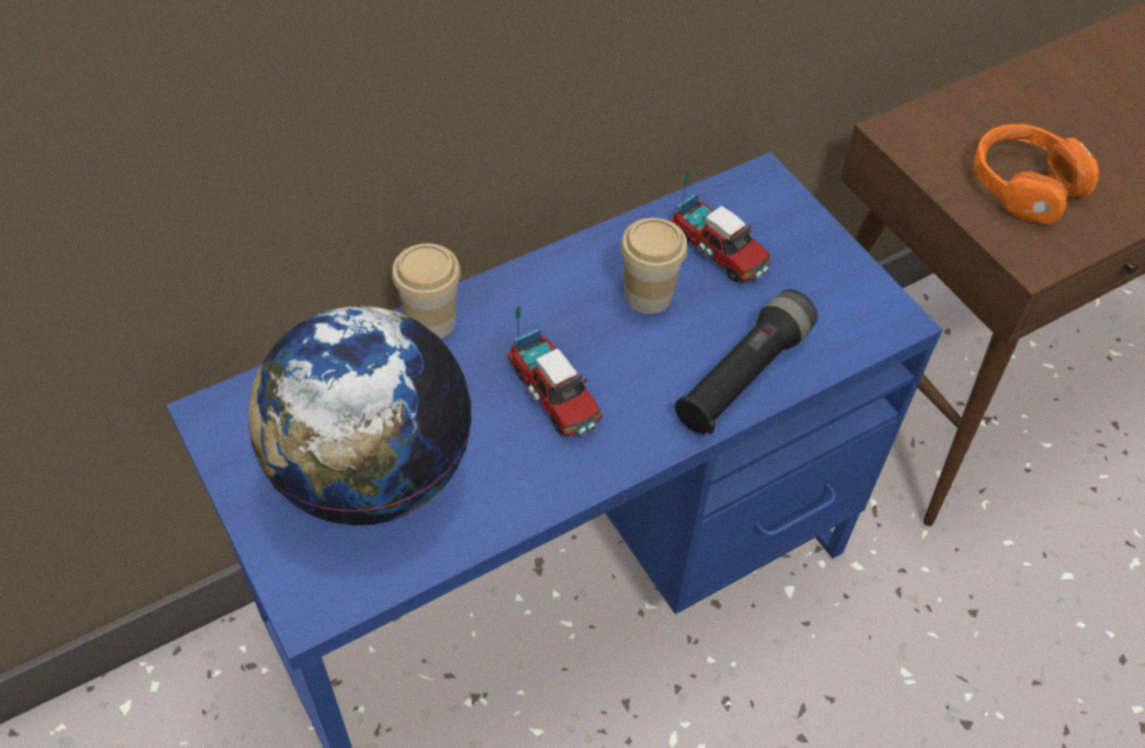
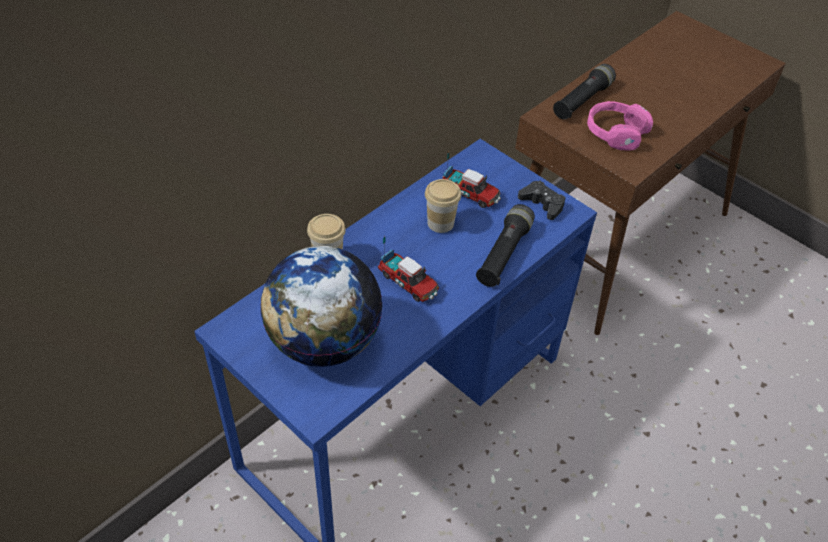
camera: 15 degrees left, 5 degrees down
orange headphones [973,124,1099,224] -> pink headphones [587,101,653,151]
none -> black game controller [518,181,565,220]
none -> black flashlight [553,64,616,120]

